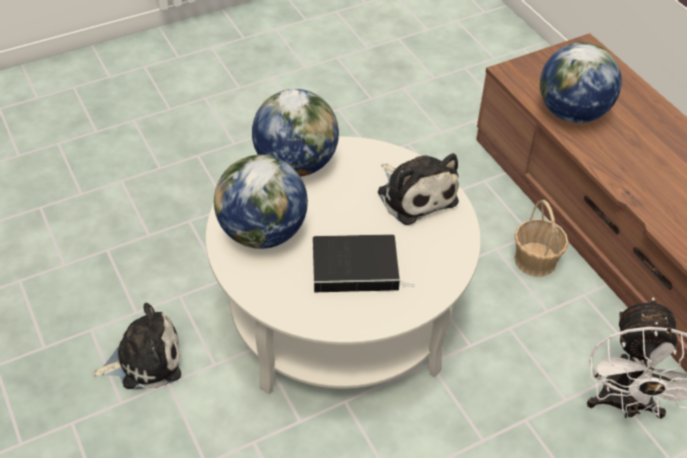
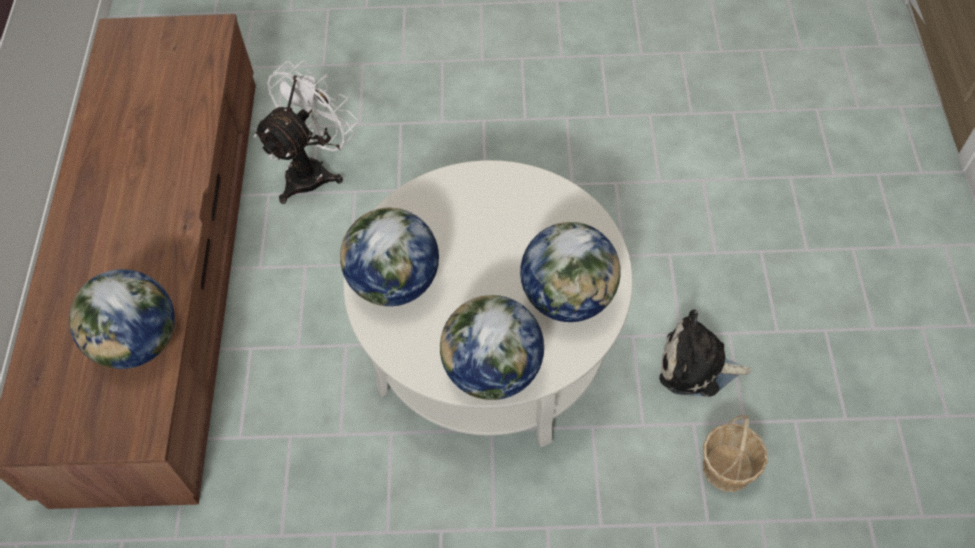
camera: 150 degrees left, 10 degrees up
book [313,234,415,292] -> none
plush toy [378,153,459,225] -> globe [340,208,439,306]
basket [514,200,568,277] -> basket moved to [703,415,767,492]

